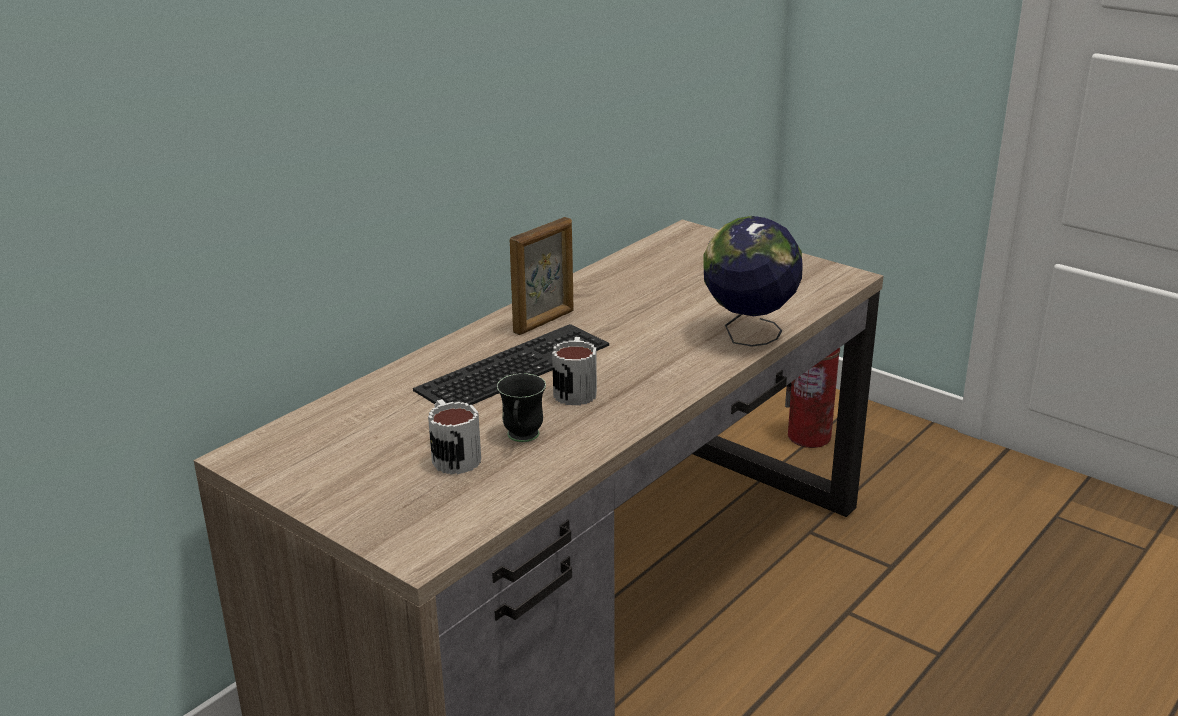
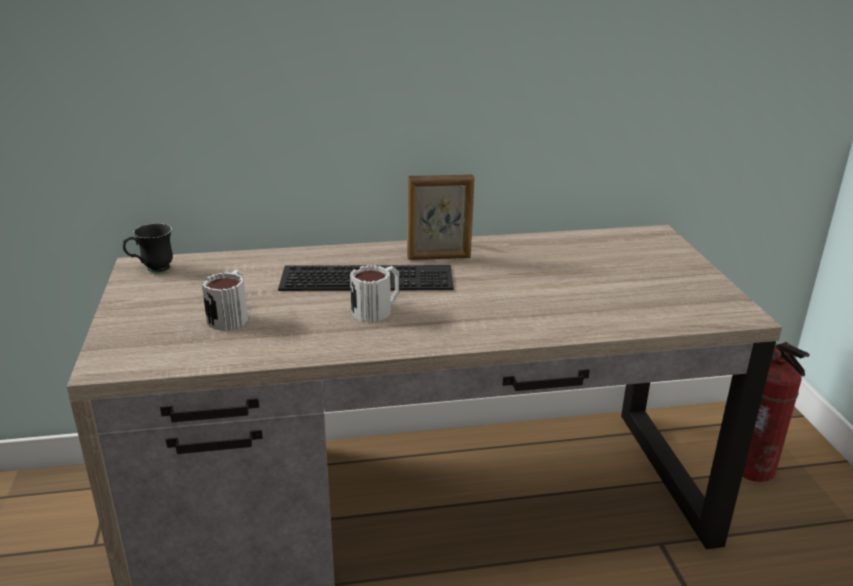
camera: 40 degrees right, 0 degrees up
black mug [497,373,546,442] -> black mug moved to [123,223,173,274]
globe [703,216,803,347] -> none

